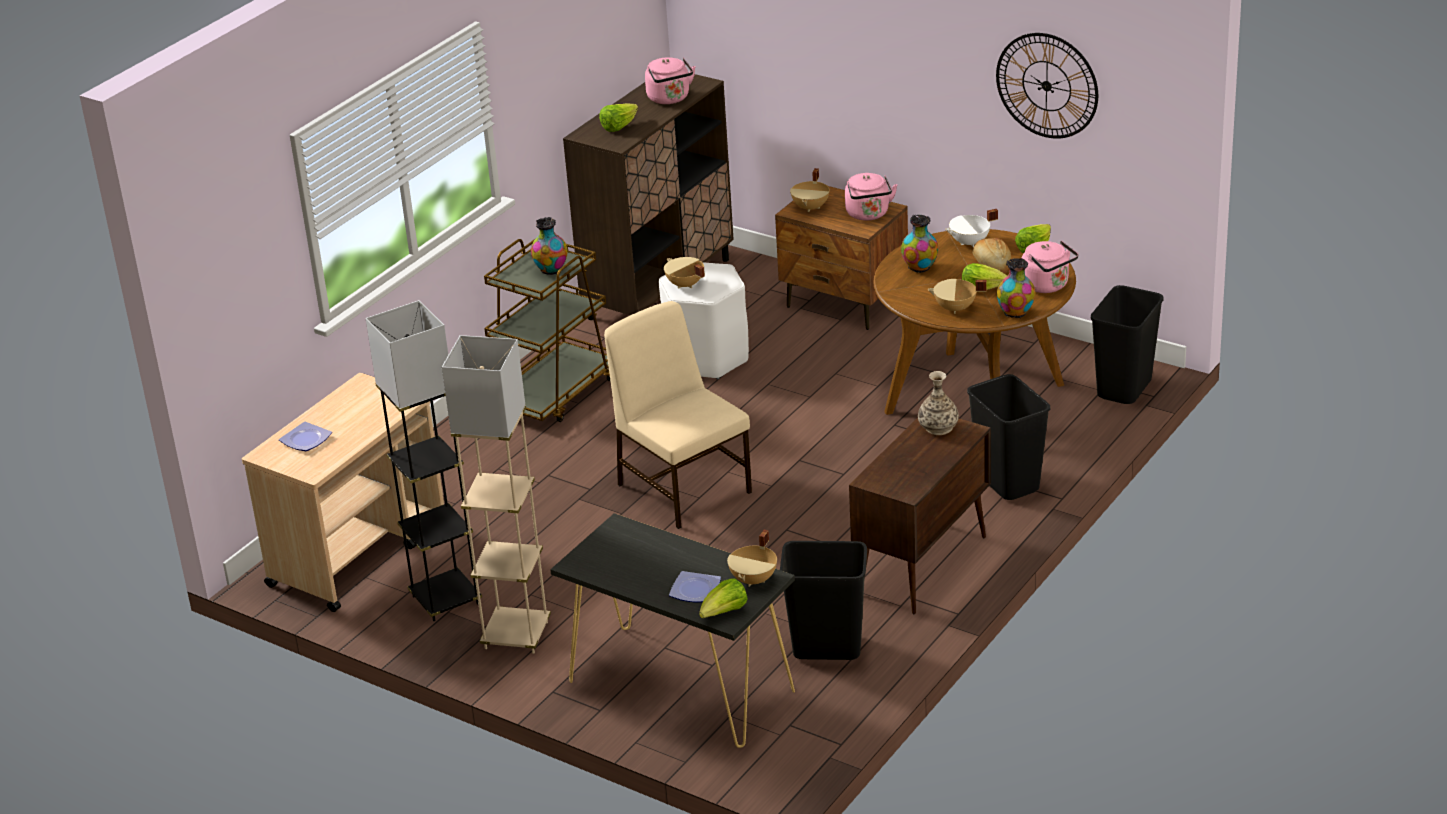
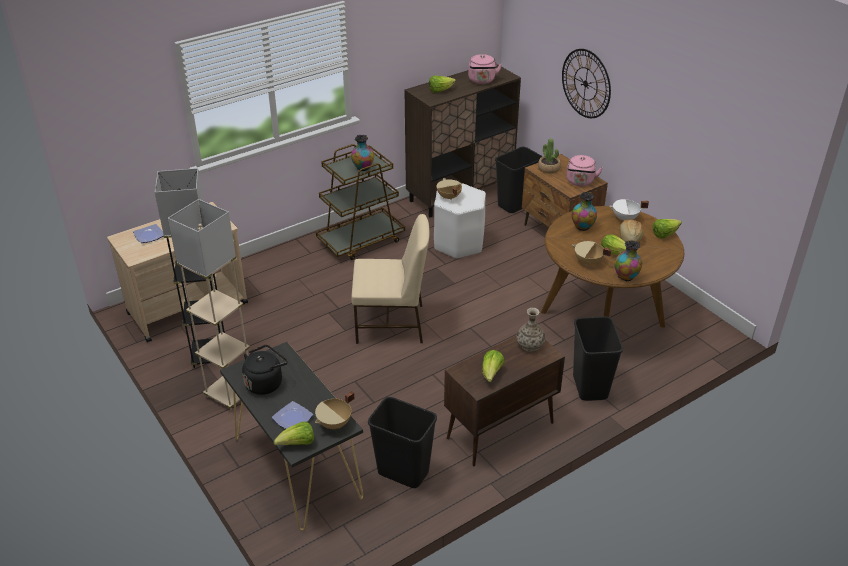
camera: 20 degrees right, 5 degrees up
beige chair [604,301,752,529] -> beige chair turned 105 degrees clockwise [351,214,429,344]
beige cooking pot [790,168,830,212] -> potted plant [538,138,561,173]
wall clock [996,33,1098,139] -> wall clock moved to [562,49,611,118]
pink kettle [1022,241,1078,293] -> none
black trash can [1091,285,1164,404] -> black trash can moved to [495,147,542,213]
none -> black kettle [242,345,288,395]
none -> lettuce [482,350,505,382]

